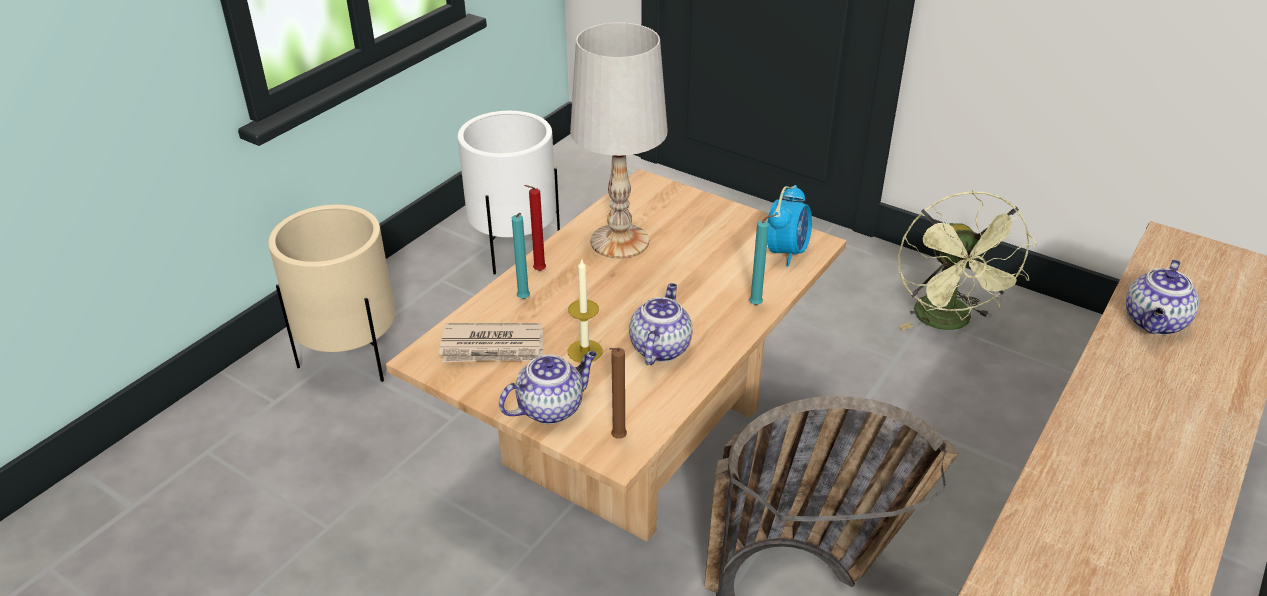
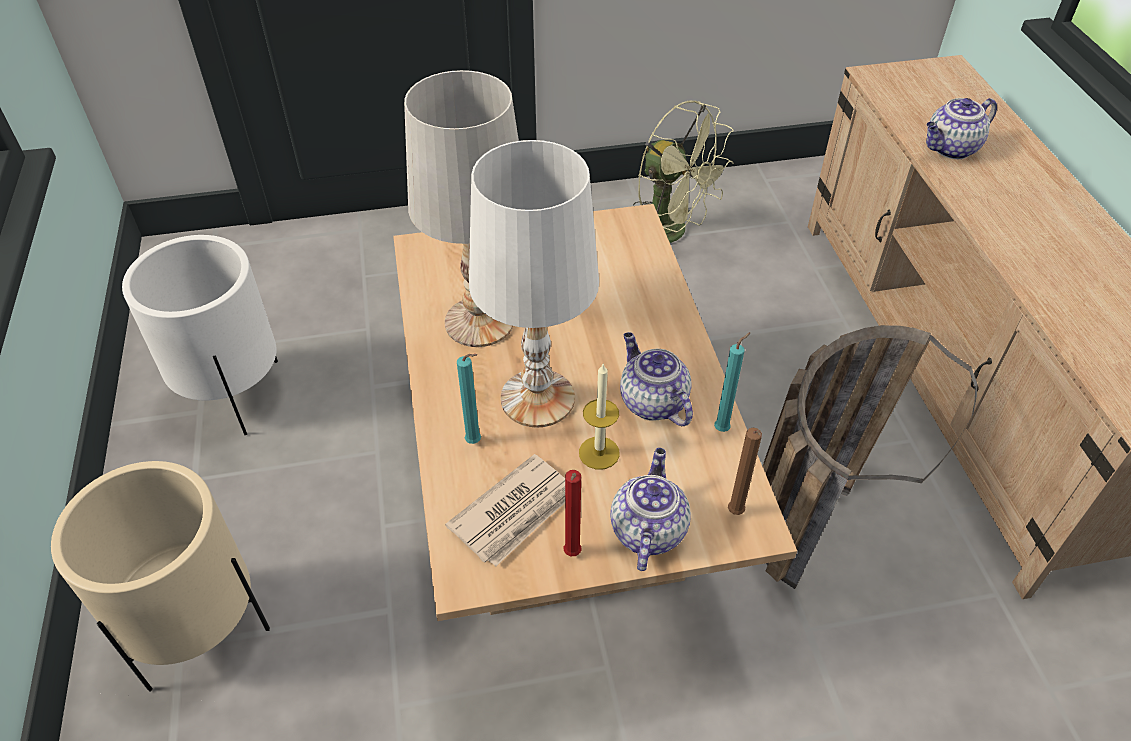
camera: 45 degrees left, 10 degrees up
red candle [524,185,546,271] -> red candle moved to [564,470,581,556]
turquoise candle [749,214,776,305] -> turquoise candle moved to [714,332,751,432]
alarm clock [767,185,812,267] -> none
teapot [1126,259,1199,335] -> teapot turned 75 degrees clockwise [926,98,997,159]
none -> white table lamp [469,140,599,428]

